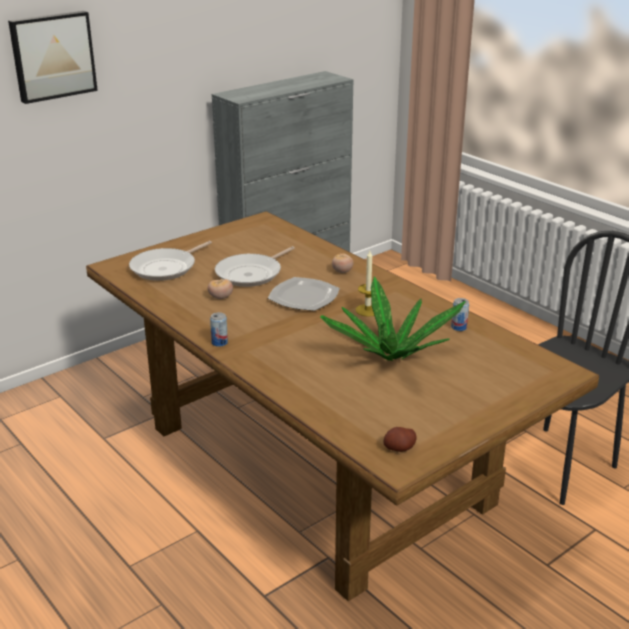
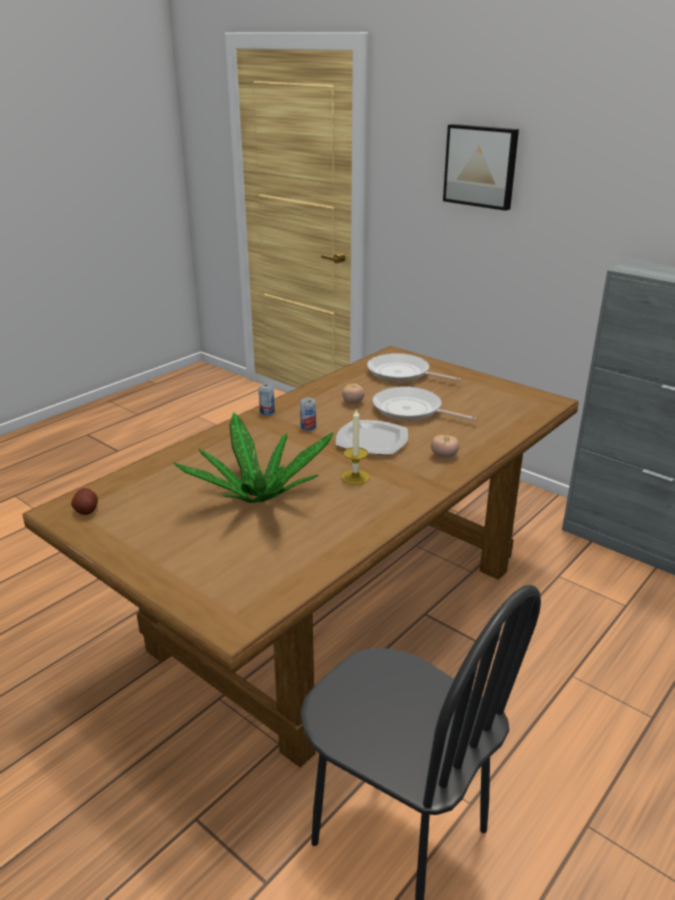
camera: 80 degrees right, 0 degrees up
can [451,298,469,331] -> can moved to [300,398,316,430]

